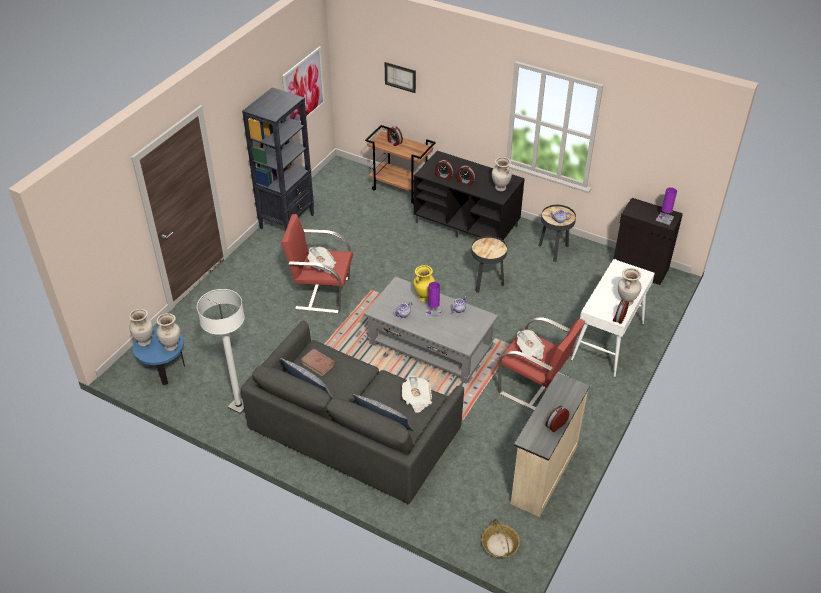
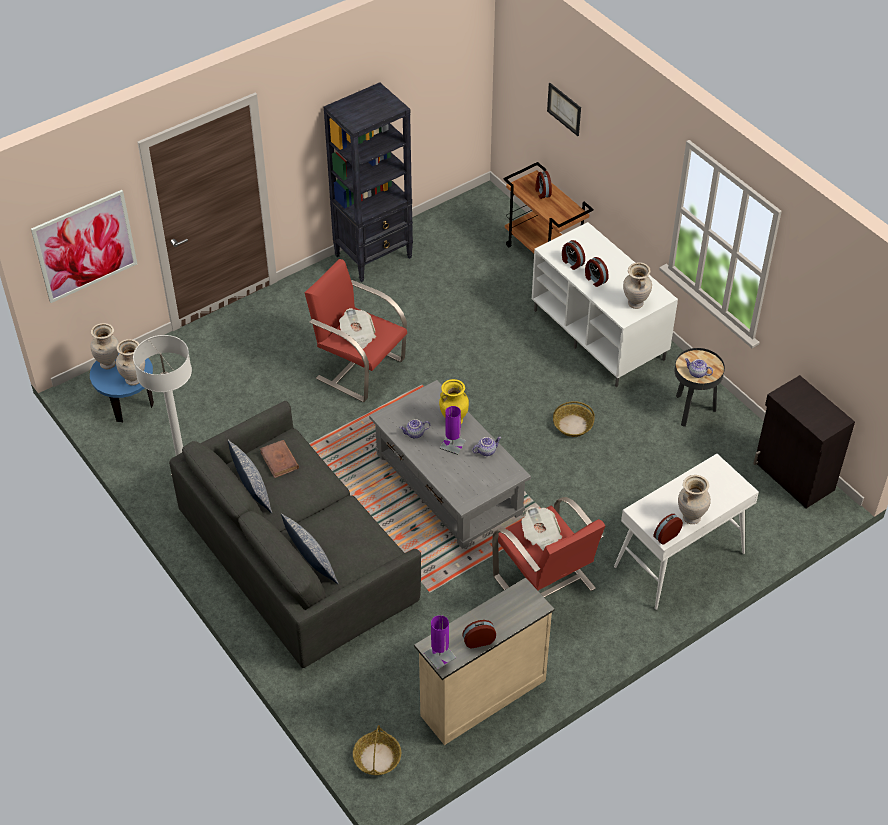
camera: 25 degrees right, 5 degrees up
picture [282,46,325,122] -> picture moved to [31,190,137,303]
newspaper [402,375,432,413] -> none
black tv stand [414,151,525,240] -> white tv stand [532,222,678,387]
black side table [471,236,507,293] -> basket [553,401,595,437]
purple table lamp [656,187,677,225] -> purple table lamp moved to [424,615,456,670]

